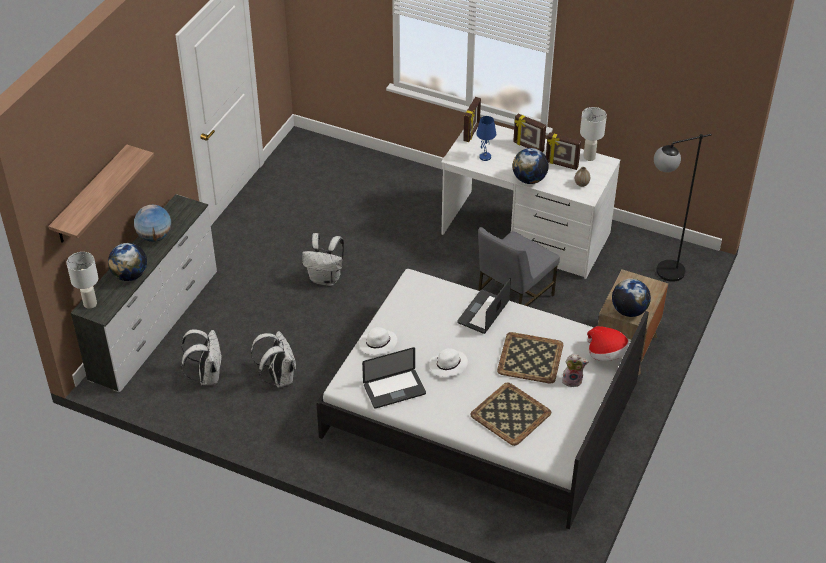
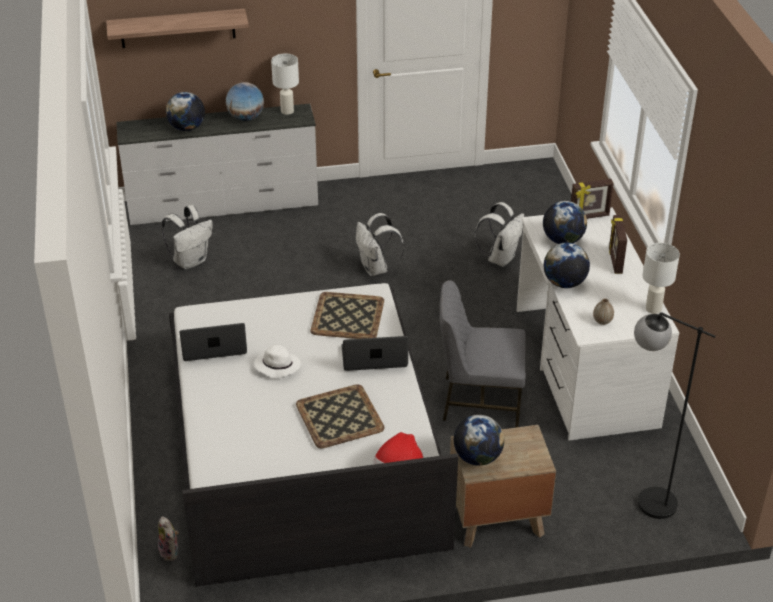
camera: 55 degrees right, 5 degrees down
white table lamp [67,252,98,309] -> white table lamp moved to [271,54,299,115]
white backpack [251,331,296,388] -> white backpack moved to [475,202,524,267]
white hat [359,327,397,355] -> none
laptop [362,347,426,409] -> laptop turned 135 degrees clockwise [180,323,247,361]
tray [470,383,551,446] -> tray moved to [310,292,384,339]
blue table lamp [476,116,496,161] -> globe [543,201,587,244]
picture frame [546,132,581,170] -> none
plush toy [562,354,588,387] -> plush toy moved to [158,516,179,561]

